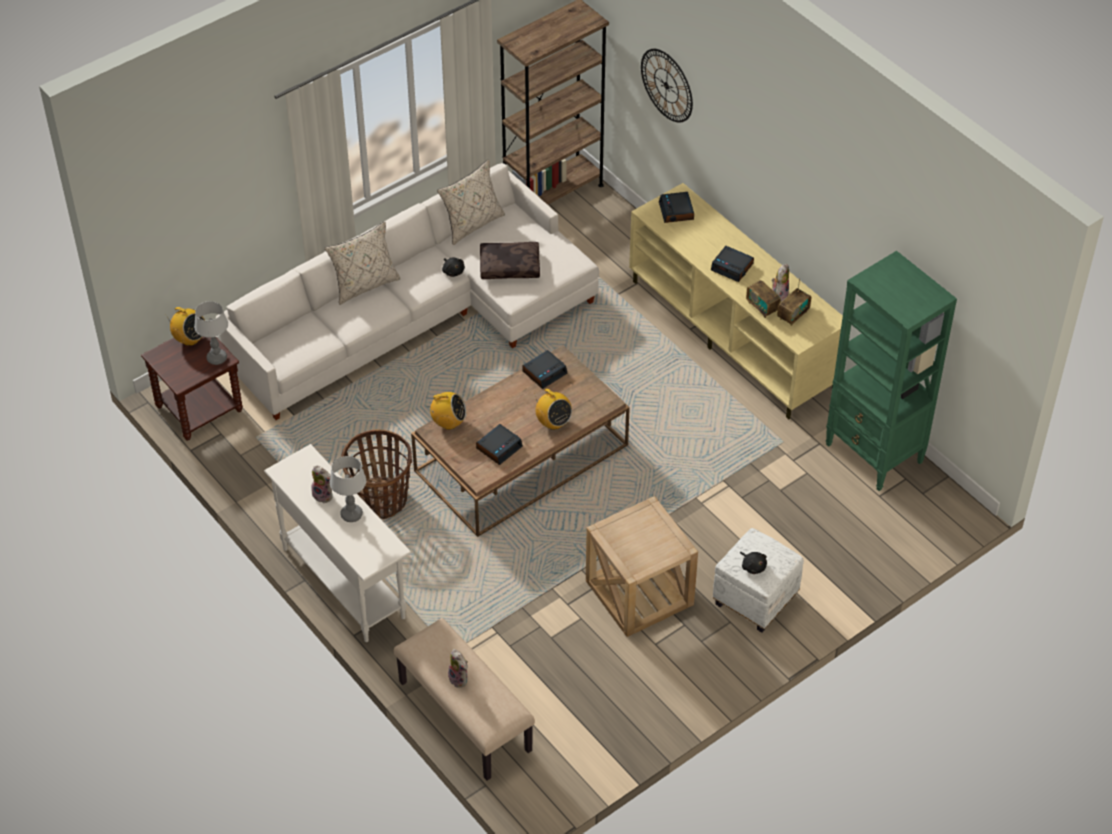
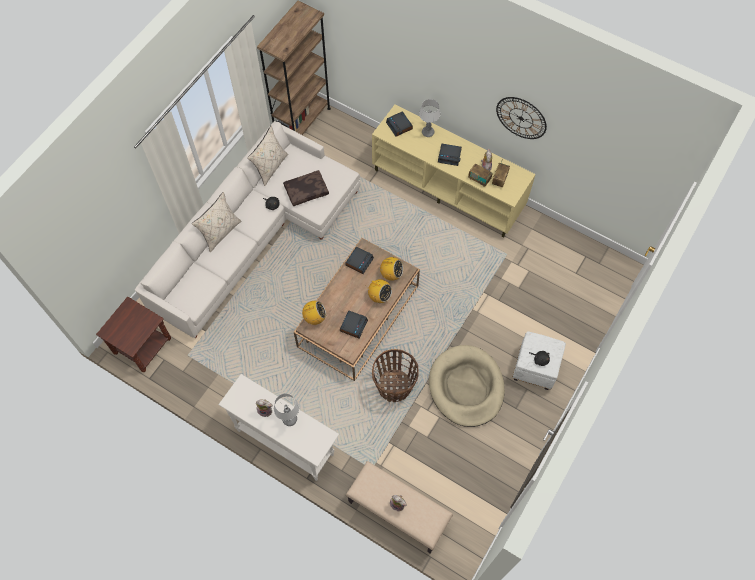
camera: 20 degrees left, 15 degrees up
radio [166,307,205,346] -> radio moved to [380,257,404,281]
table lamp [194,301,228,365] -> table lamp moved to [419,99,440,137]
basket [341,429,412,519] -> basket moved to [372,349,419,402]
beige side table [586,496,698,637] -> beige dog bed [429,345,505,427]
wall clock [641,49,693,123] -> wall clock moved to [496,97,547,139]
green bookcase [826,251,957,491] -> none

